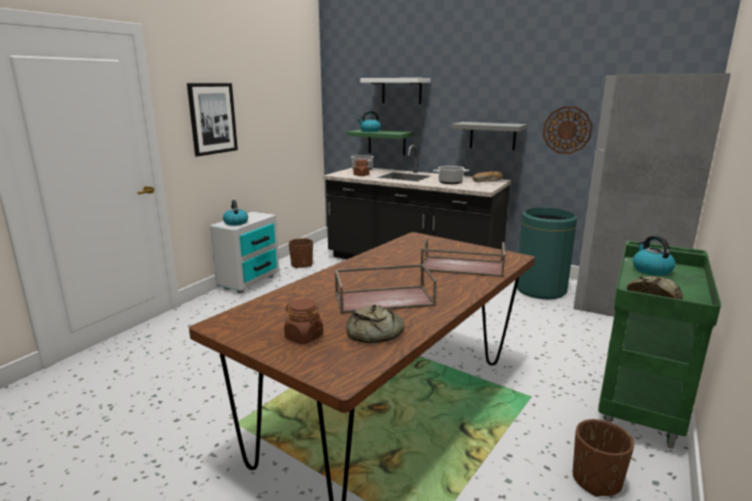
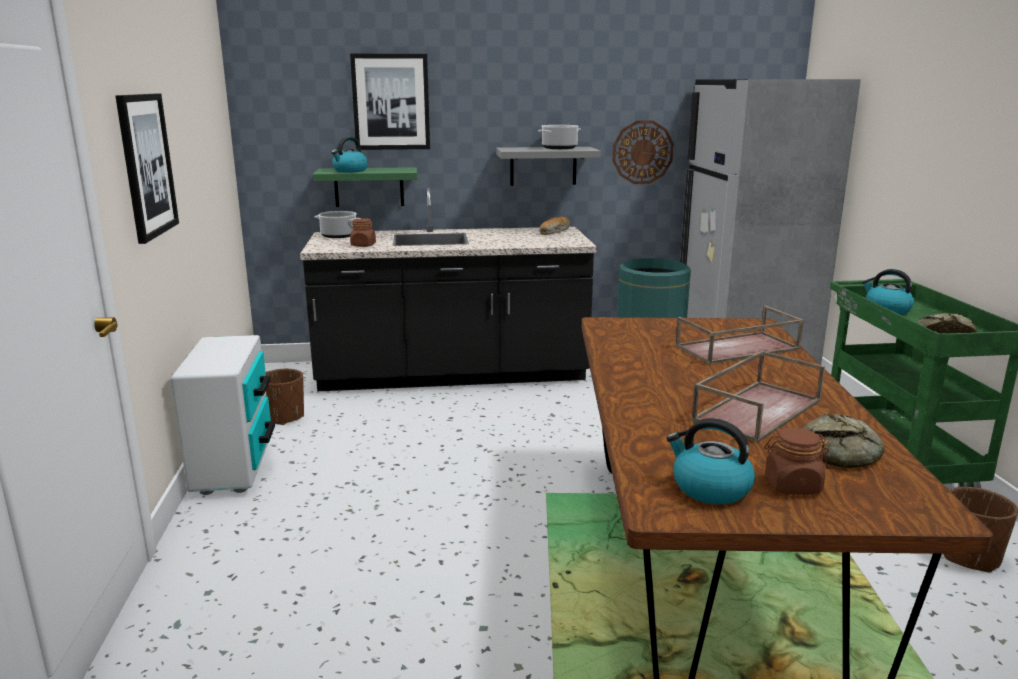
camera: 35 degrees left, 0 degrees up
kettle [223,200,248,226] -> kettle moved to [667,418,755,504]
white shelf [360,78,431,104] -> picture [350,54,430,150]
cooking pot [433,166,469,184] -> cooking pot moved to [538,125,581,149]

